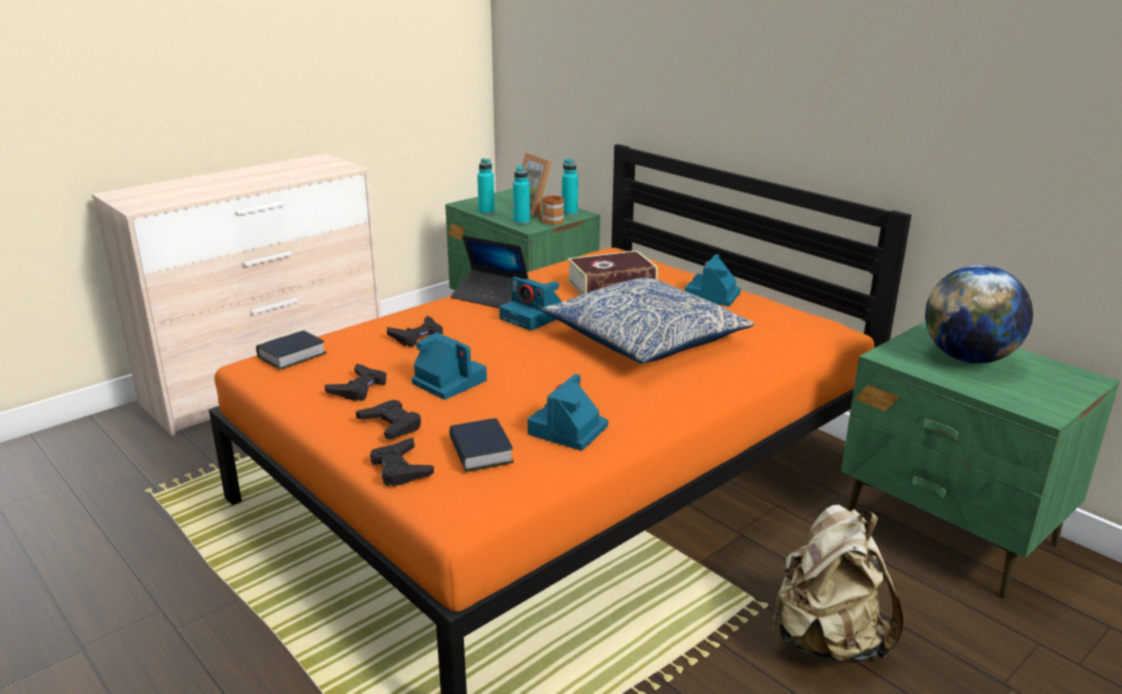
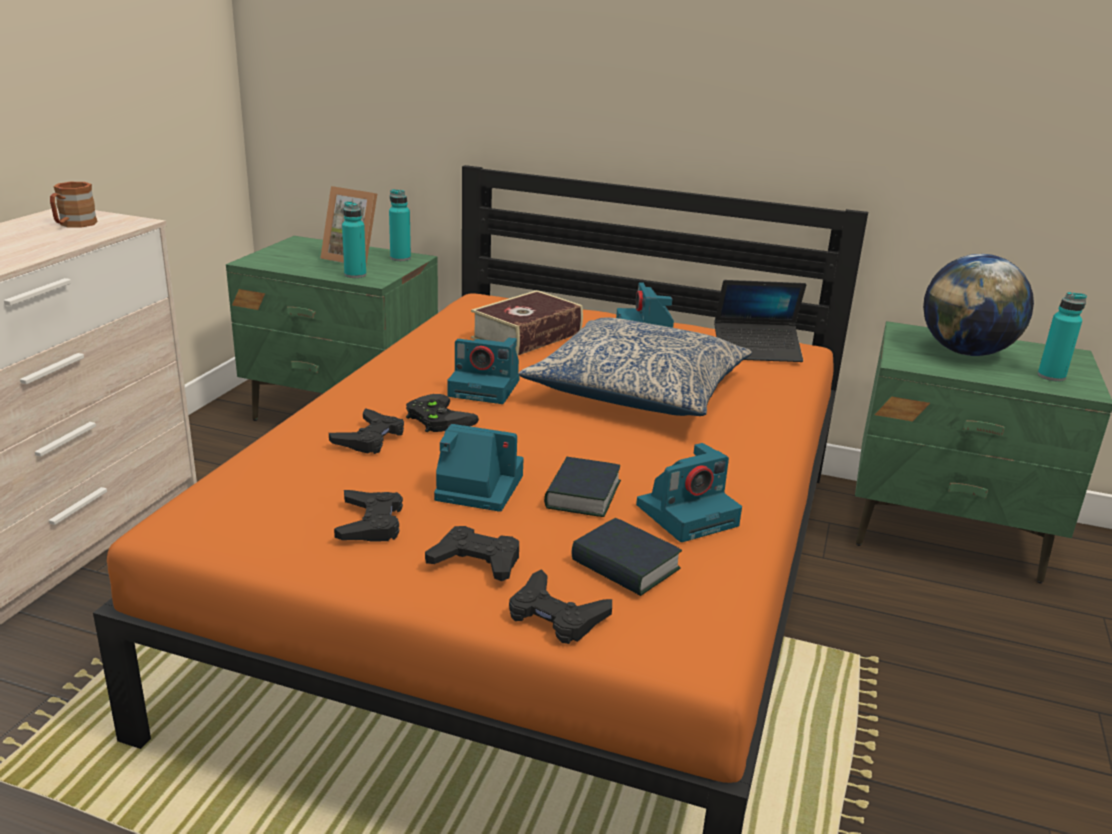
camera: 30 degrees left, 0 degrees up
book [256,330,327,370] -> book moved to [544,457,621,517]
laptop [451,235,529,308] -> laptop moved to [714,280,806,362]
turquoise bottle [477,158,495,215] -> turquoise bottle moved to [1038,292,1087,382]
camera [528,374,608,451] -> camera turned 120 degrees counterclockwise [636,443,742,542]
brown mug [538,195,564,225] -> brown mug moved to [50,182,98,228]
beige backpack [772,505,905,661] -> none
none -> black game controller [406,394,479,433]

